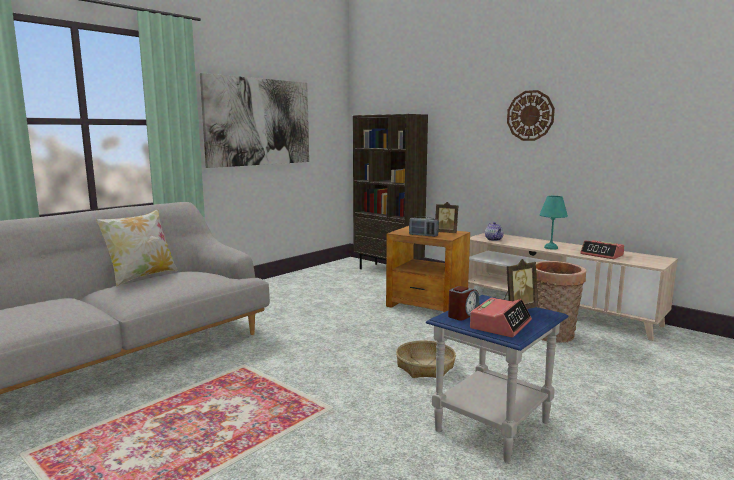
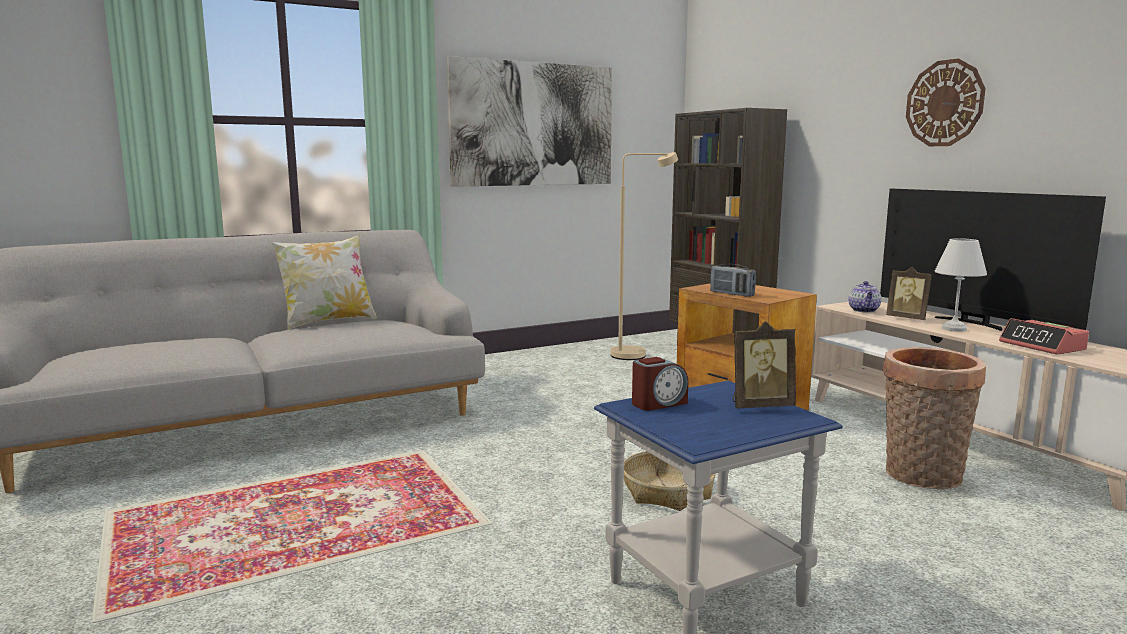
camera: 20 degrees right, 0 degrees up
picture frame [435,202,458,233] -> picture frame moved to [886,267,932,320]
alarm clock [470,297,532,337] -> none
turquoise table lamp [539,196,568,250] -> white table lamp [935,238,987,332]
none -> beige floor lamp [610,152,678,360]
none -> television [880,189,1106,331]

